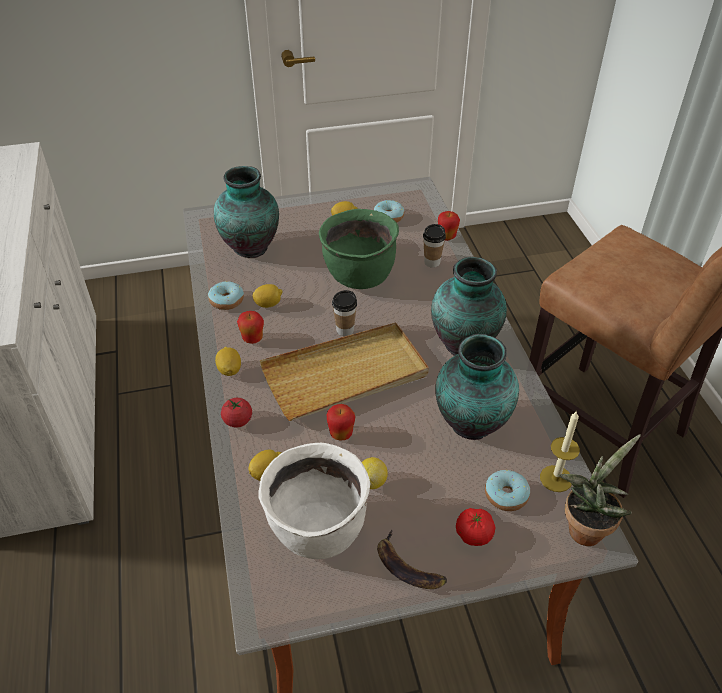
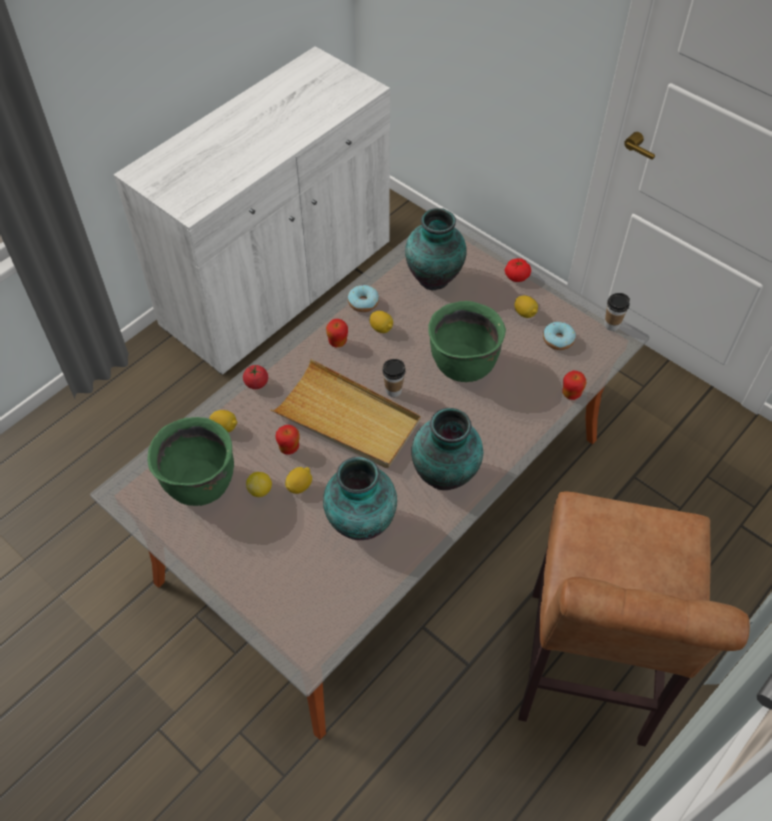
camera: 55 degrees right, 10 degrees up
lemon [215,347,241,376] -> lemon moved to [285,467,312,494]
white cooking pot [258,443,371,559] -> green cooking pot [147,417,234,506]
banana [377,529,447,589] -> none
cup [423,224,446,268] -> cup moved to [604,293,630,331]
tomato [456,508,496,546] -> tomato moved to [505,258,531,282]
donut [485,470,530,511] -> none
candle [540,410,580,492] -> none
potted plant [558,434,641,546] -> none

